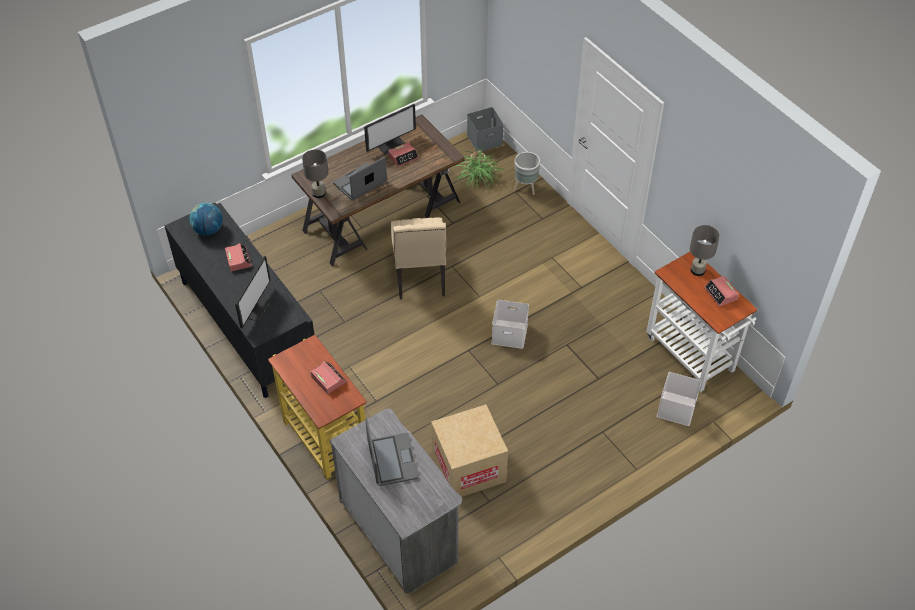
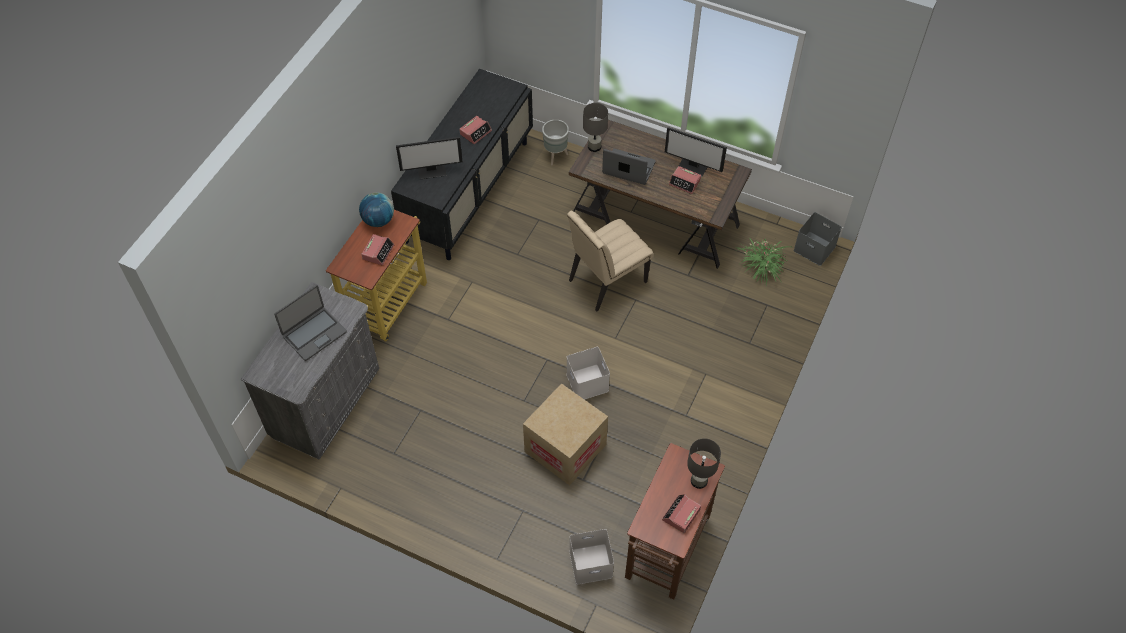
camera: 60 degrees right, 5 degrees up
globe [189,203,223,236] -> globe moved to [359,193,394,227]
cardboard box [431,404,508,497] -> cardboard box moved to [523,383,608,485]
grey planter [514,152,540,195] -> grey planter moved to [542,119,569,165]
white cart [646,252,757,392] -> brown cart [625,443,725,600]

